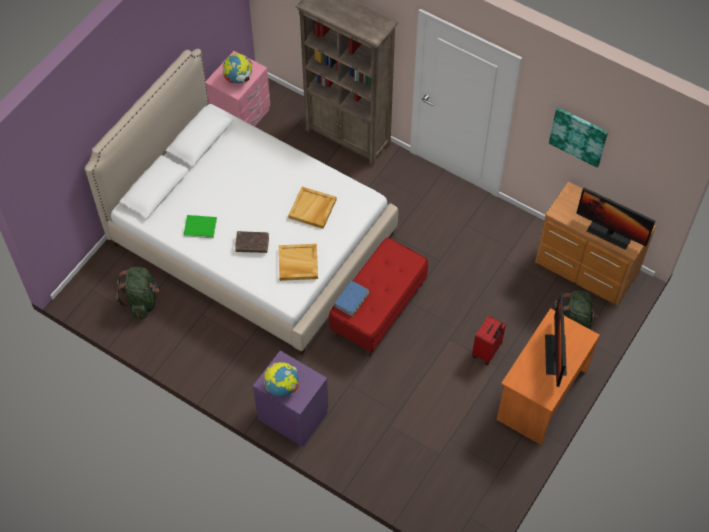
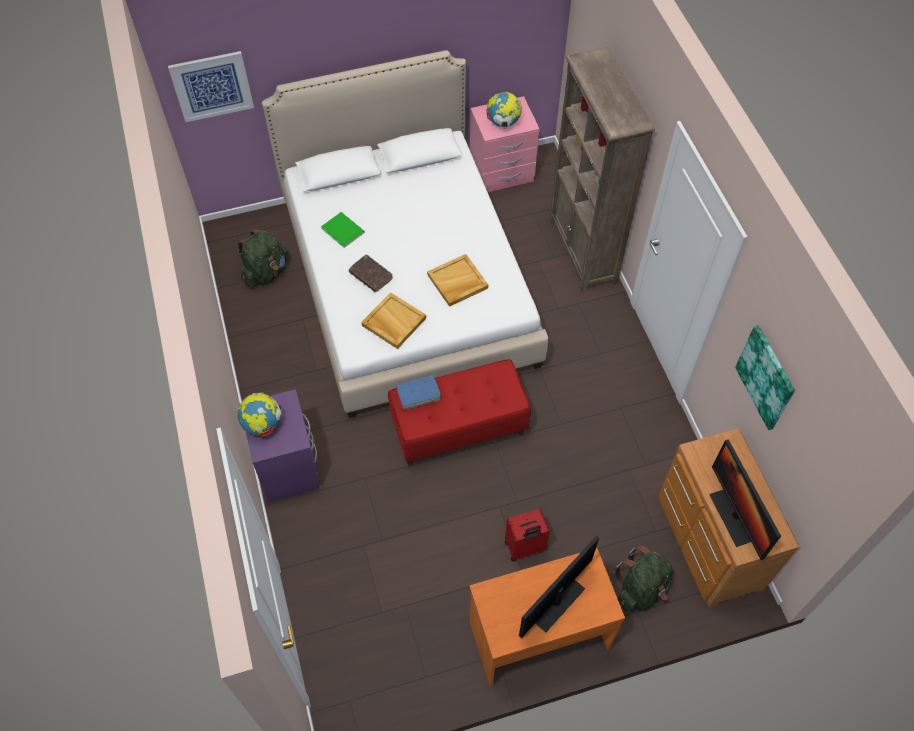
camera: 40 degrees right, 0 degrees up
none -> picture [168,51,254,122]

